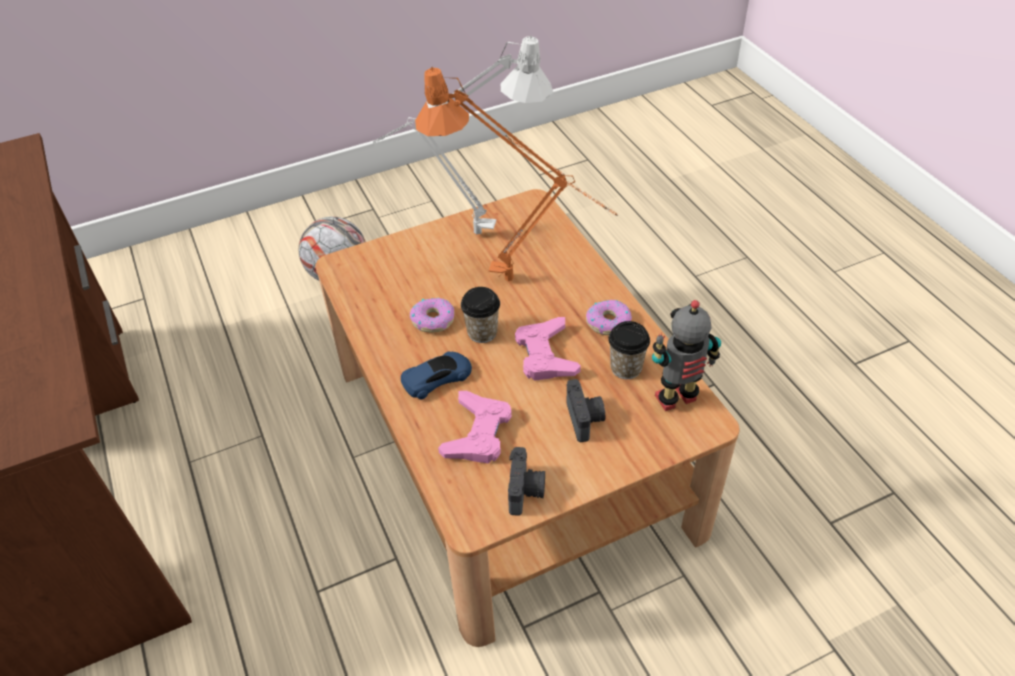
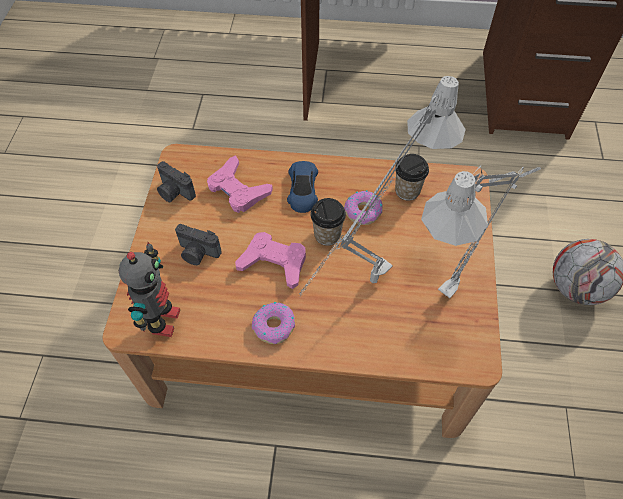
camera: 120 degrees right, 10 degrees up
orange table lamp [415,67,618,281] -> grey table lamp [299,76,466,297]
cup [608,321,650,379] -> cup moved to [395,154,429,201]

